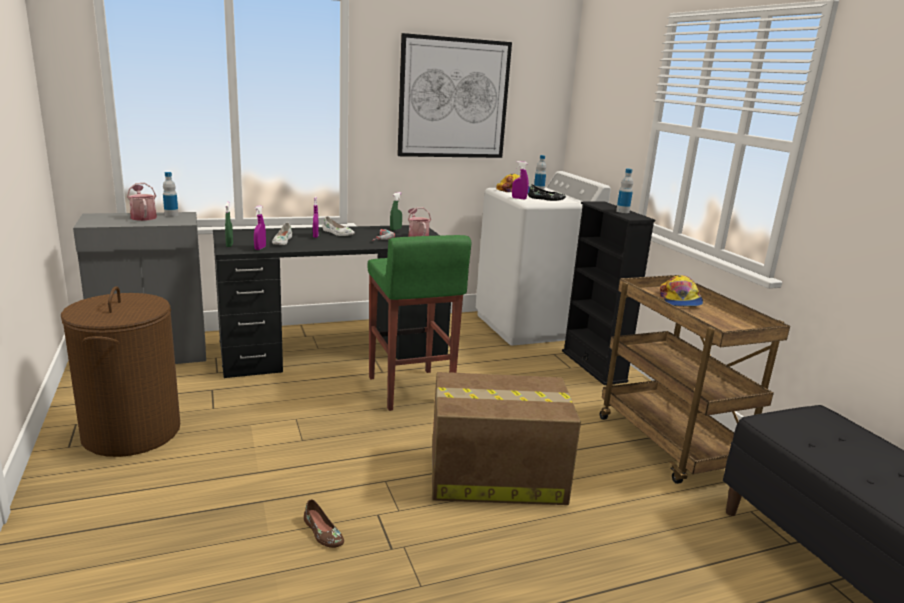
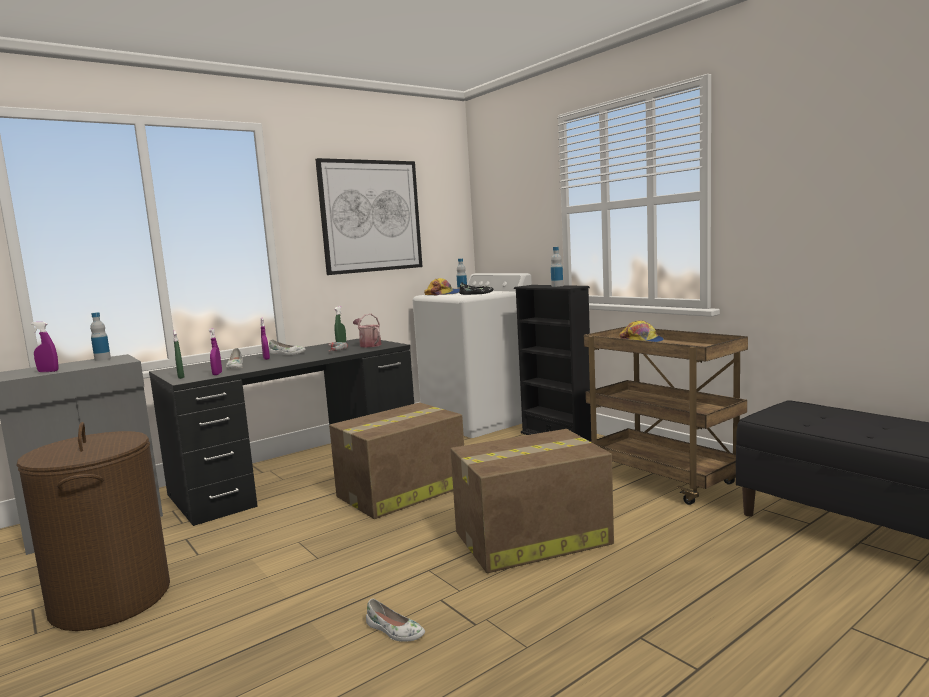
camera: 15 degrees left, 10 degrees down
watering can [127,183,157,221] -> none
brown shoe [304,499,344,548] -> white shoe [366,599,425,641]
green stool [368,235,471,411] -> cardboard box [329,402,464,519]
purple spray bottle [512,161,529,199] -> purple spray bottle moved to [31,322,59,372]

